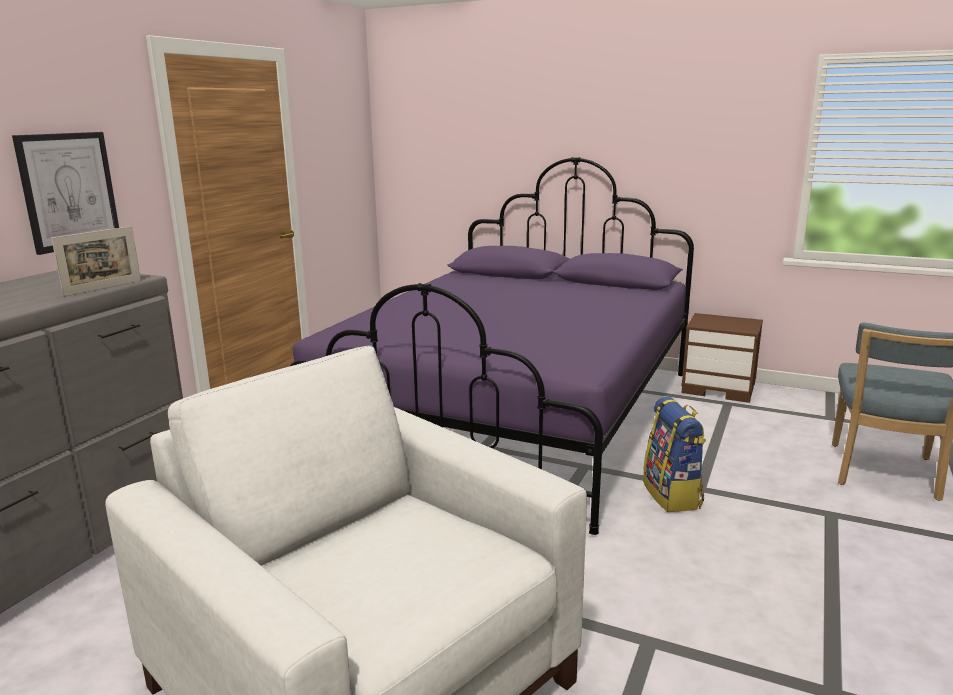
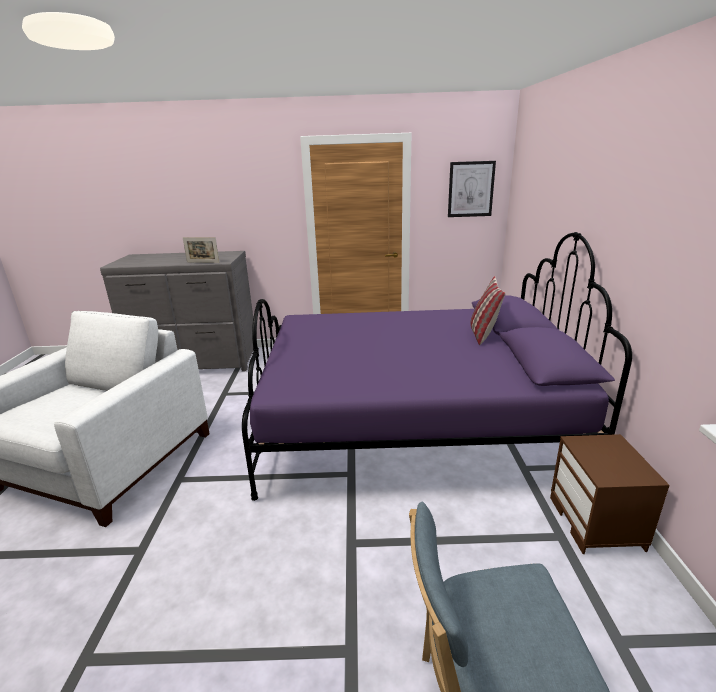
camera: 65 degrees right, 5 degrees up
picture [12,132,119,255] -> picture moved to [448,161,496,217]
backpack [643,397,706,512] -> none
none -> pillow [470,276,506,345]

